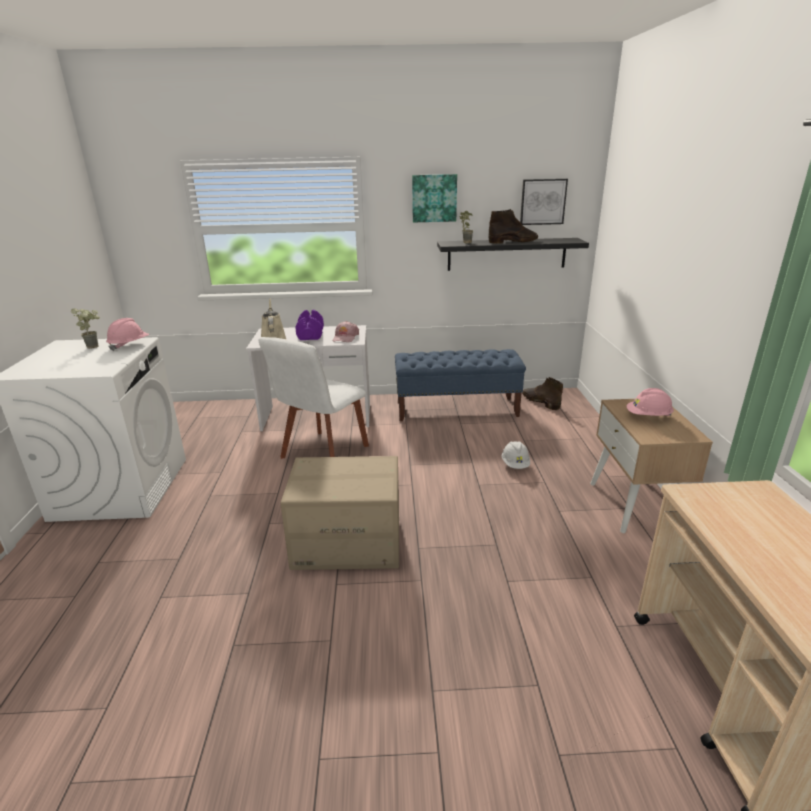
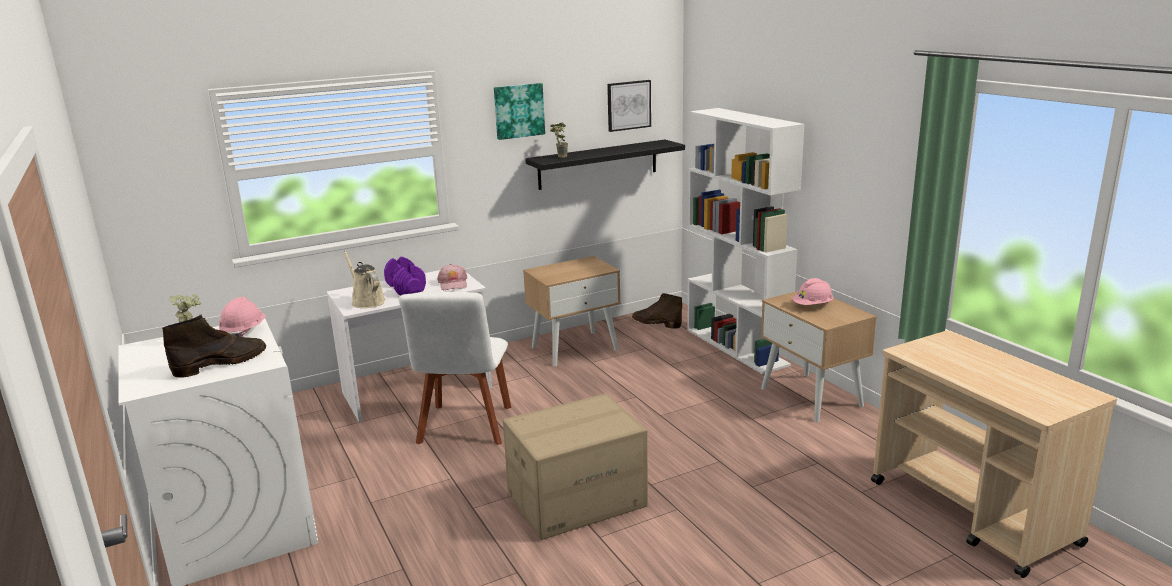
camera: 25 degrees left, 5 degrees down
blue bench [395,349,526,421] -> beige nightstand [523,256,621,366]
brown boot [488,209,538,244] -> brown boot moved to [162,315,266,378]
white hard hat [502,441,530,469] -> none
none -> white bookcase [687,108,805,374]

